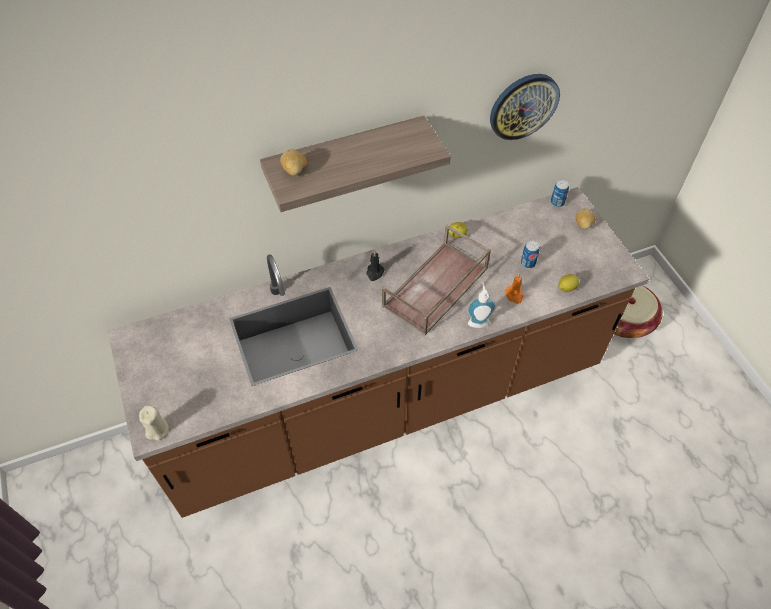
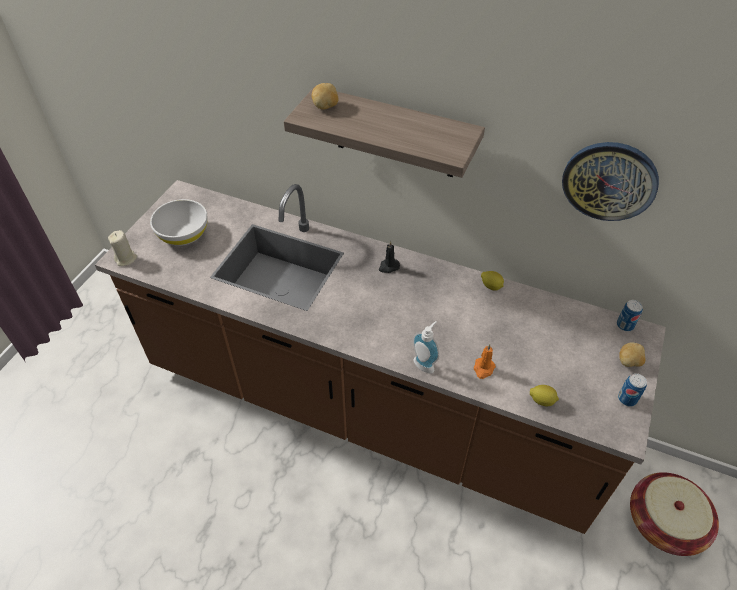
camera: 45 degrees right, 5 degrees down
brown tray [382,225,491,336] -> none
can [521,241,540,268] -> can moved to [618,373,647,407]
none -> white bowl [150,199,208,246]

